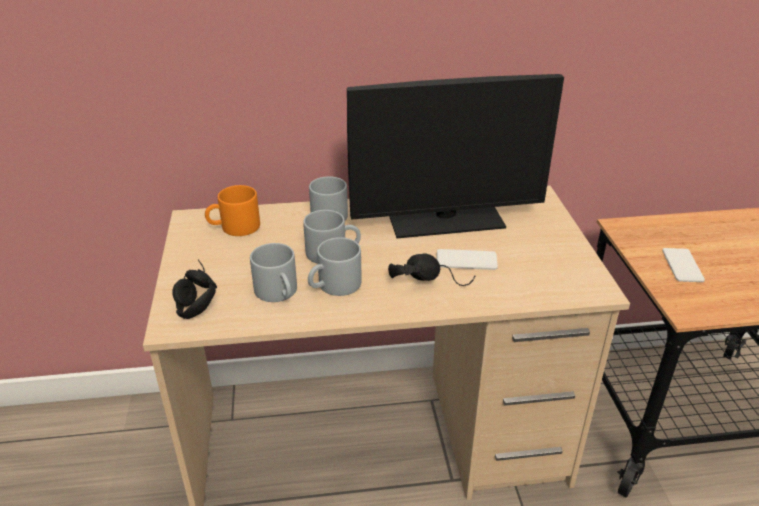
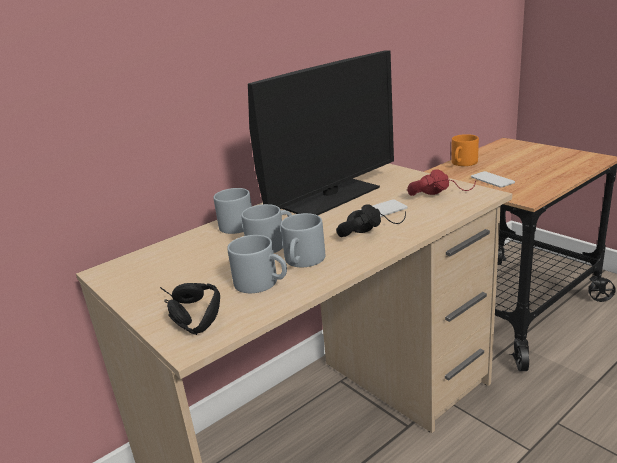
camera: 30 degrees left, 10 degrees down
orange mug [205,185,260,236] -> orange mug moved to [451,134,479,166]
none -> red headphones [407,169,476,196]

